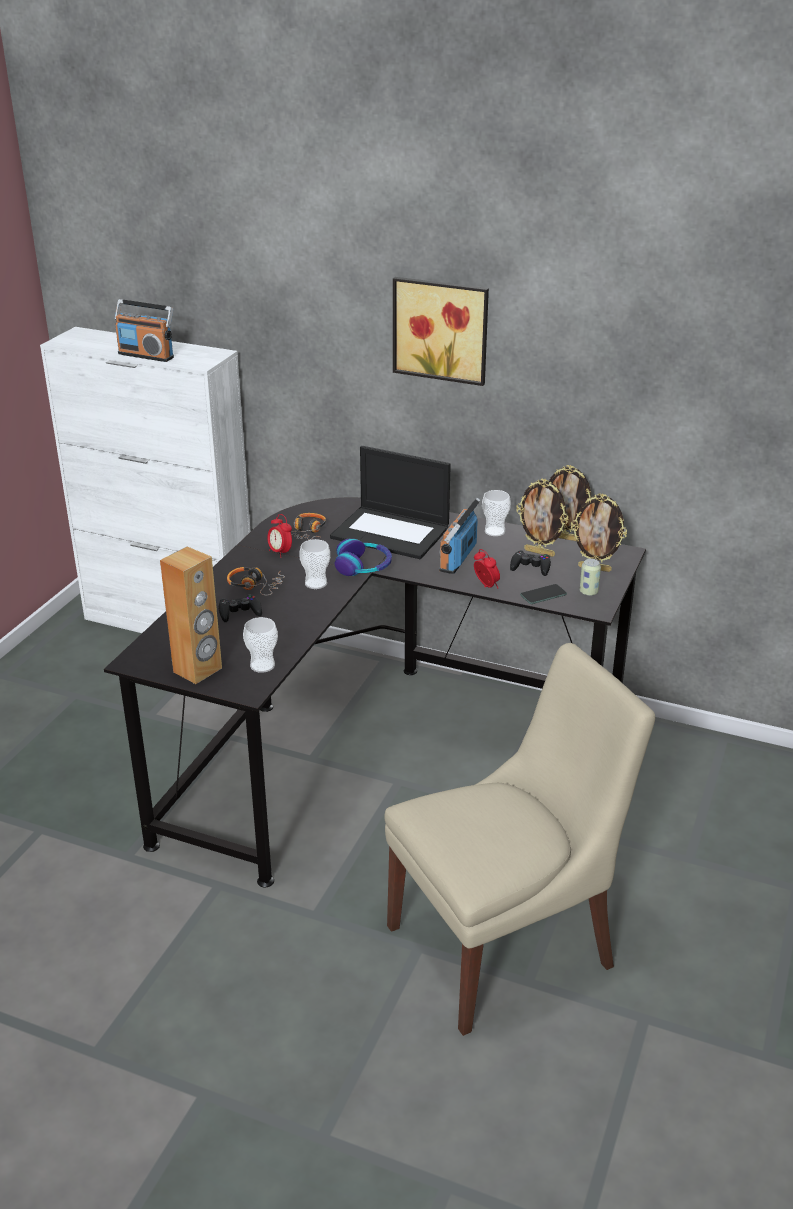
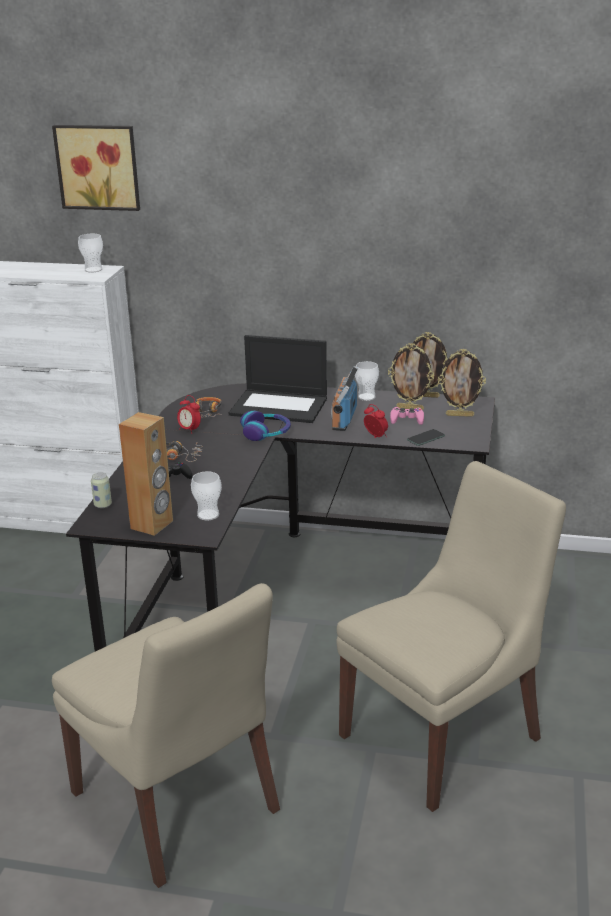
camera: 10 degrees left, 5 degrees down
radio [115,299,174,362] -> none
cup [299,539,330,589] -> cup moved to [78,234,103,273]
picture [393,277,489,386] -> picture moved to [52,125,140,211]
black game controller [510,550,551,576] -> pink game controller [390,407,424,425]
can [580,559,601,596] -> can moved to [91,473,112,508]
none -> beige chair [52,583,280,888]

